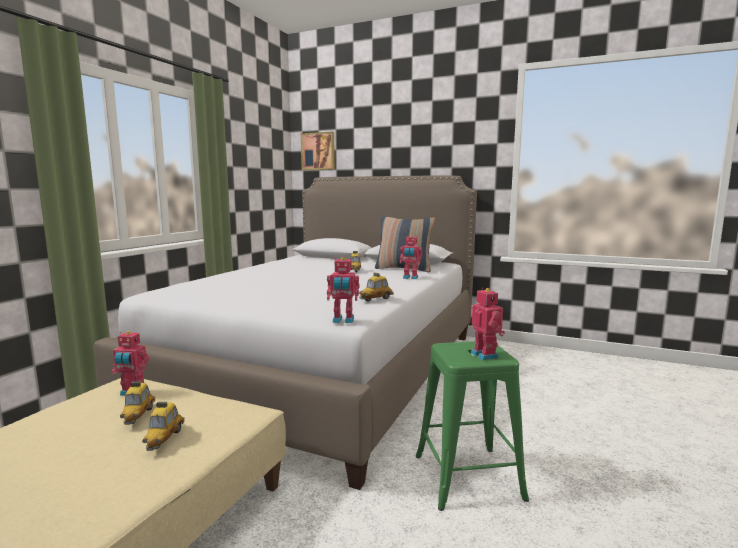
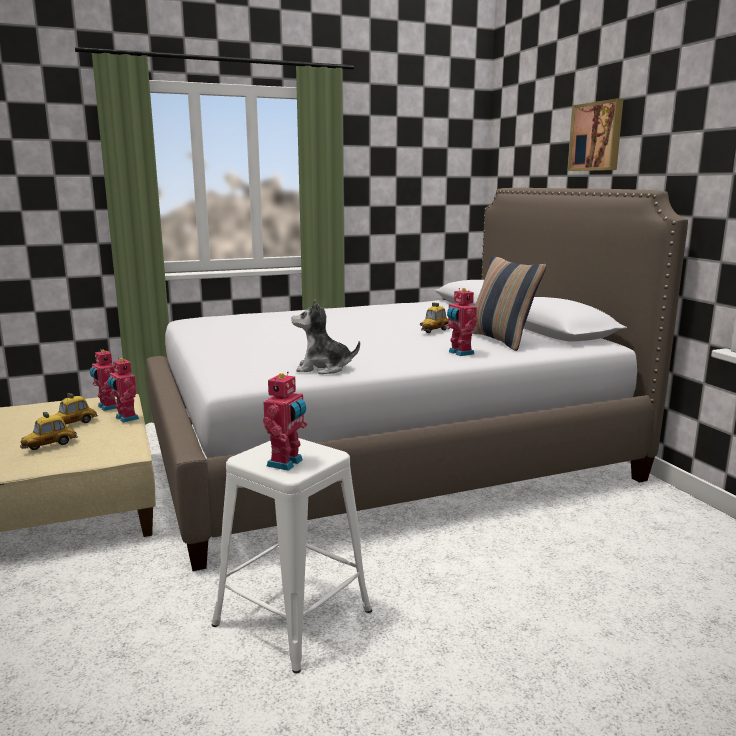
camera: 45 degrees right, 5 degrees up
picture [301,132,335,170] -> picture moved to [568,99,623,171]
toy robot [327,257,360,323] -> toy robot moved to [108,358,139,422]
toy car [359,273,394,302] -> plush toy [291,299,360,374]
green stool [416,341,529,511] -> white stool [212,438,372,673]

